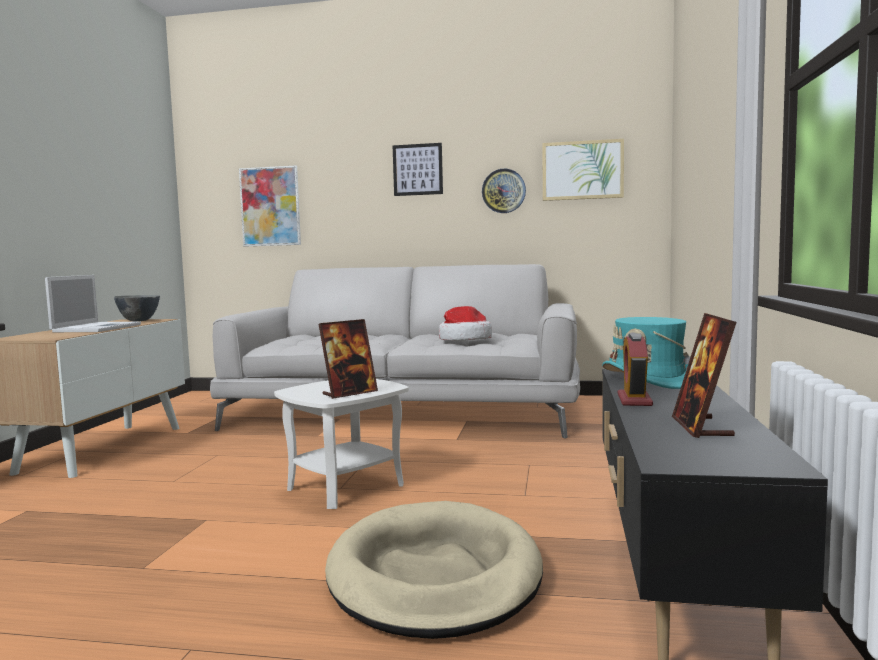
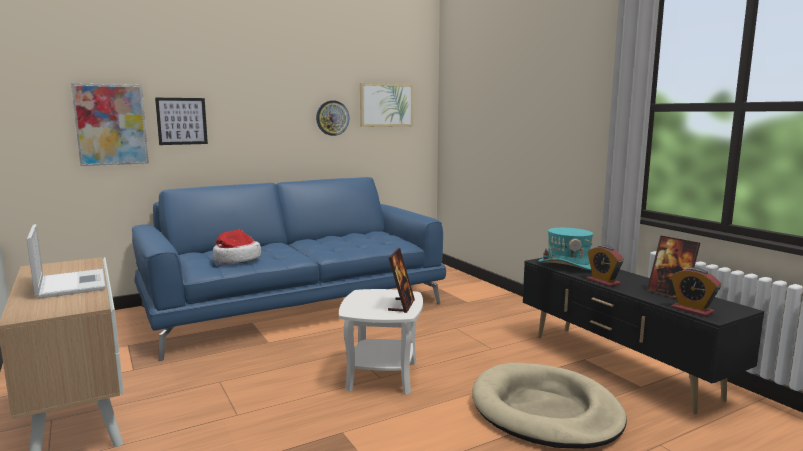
camera: 40 degrees left, 5 degrees up
grey bowl [114,295,160,321] -> none
grey sofa [210,264,580,439] -> blue sofa [132,177,446,361]
picture [392,143,443,196] -> picture moved to [155,98,208,145]
hat [439,306,492,341] -> hat moved to [213,230,261,263]
none -> alarm clock [671,267,721,317]

